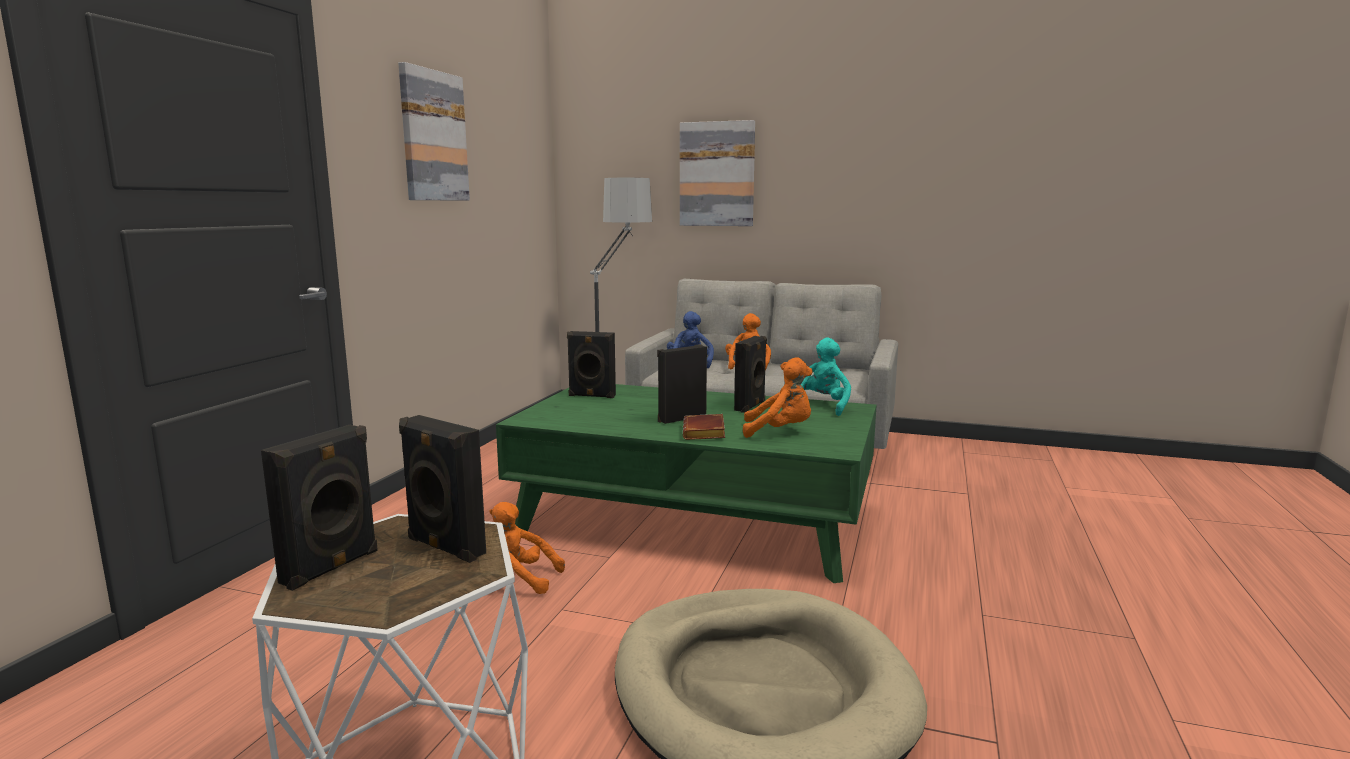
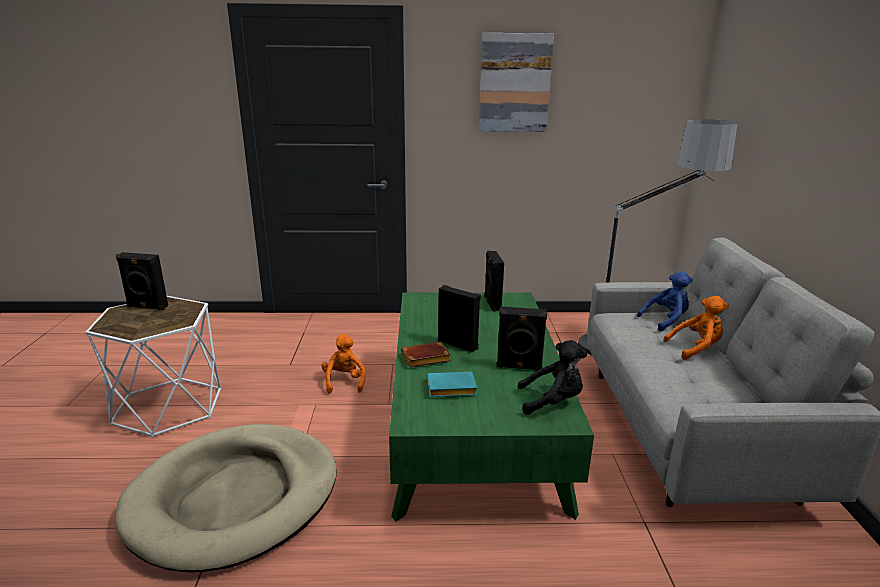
camera: 70 degrees right, 10 degrees up
black speaker [399,415,486,563] -> none
picture [680,120,755,226] -> none
orange plush toy [743,357,813,438] -> turquoise book [427,371,477,397]
turquoise plush toy [801,338,851,416] -> black plush toy [518,340,587,415]

